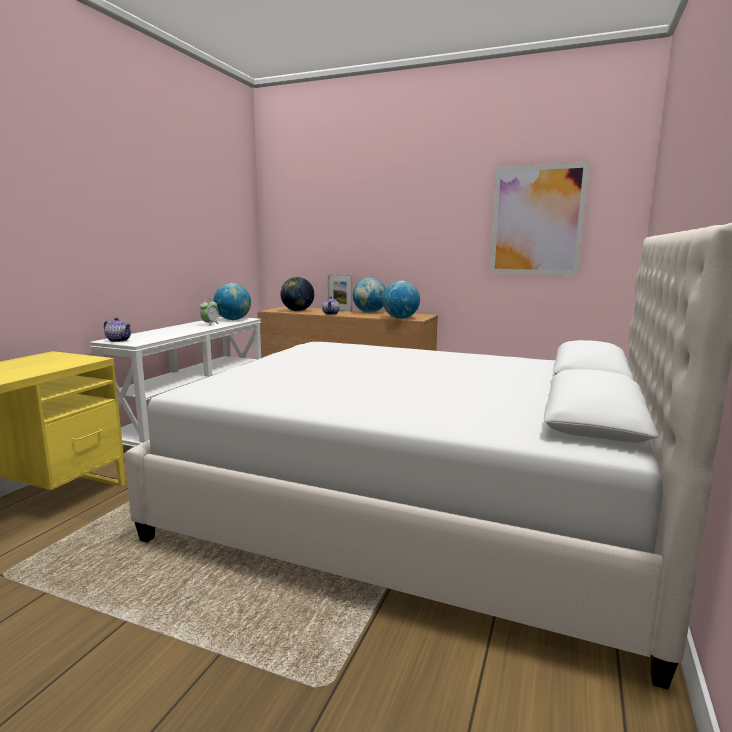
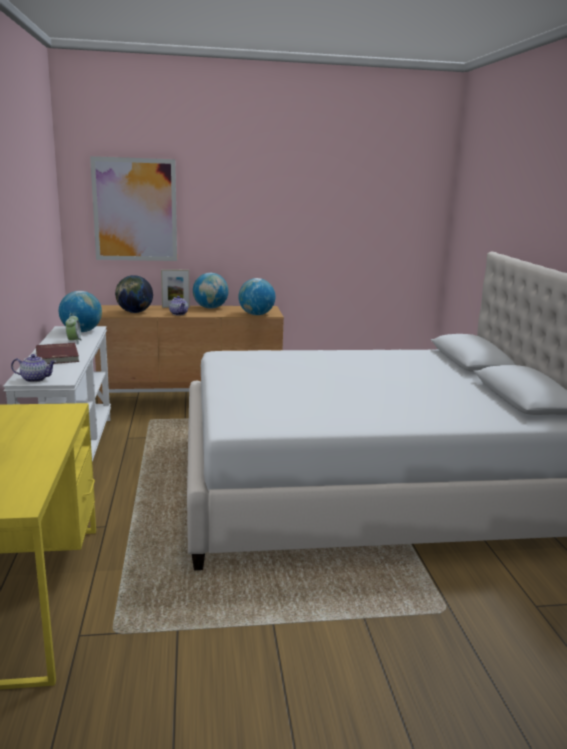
camera: 30 degrees left, 5 degrees up
picture [490,162,589,275] -> picture moved to [90,156,177,261]
none -> red book [36,343,79,364]

